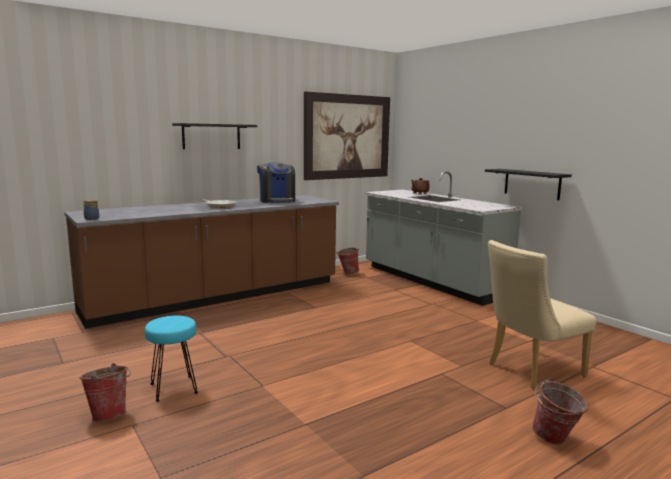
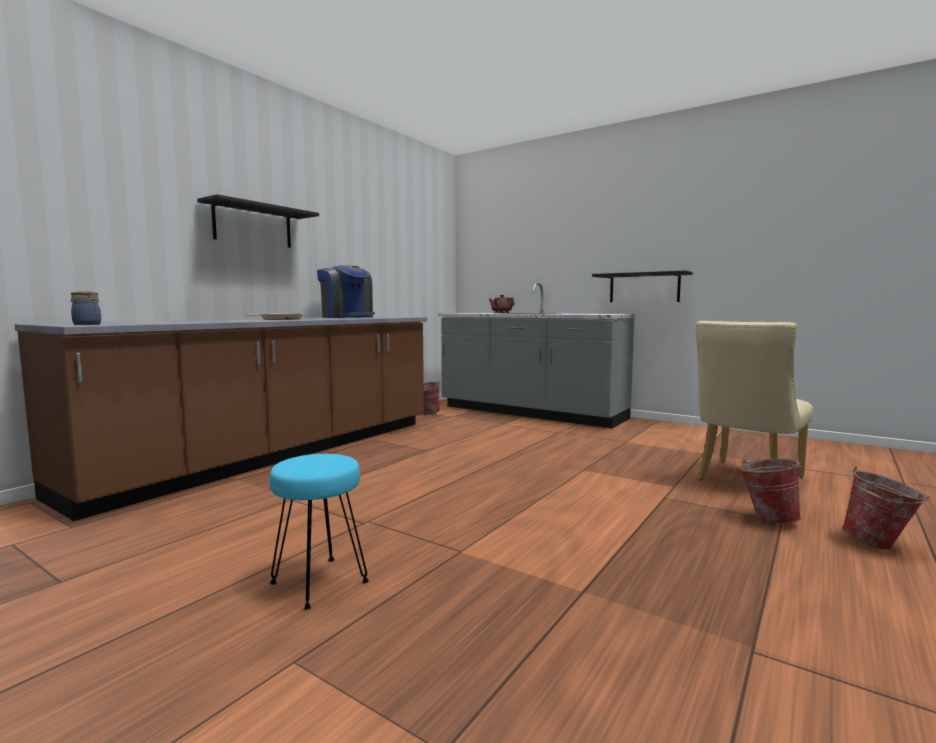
camera: 20 degrees left, 5 degrees down
bucket [80,363,131,422] -> bucket moved to [738,459,804,525]
picture [304,91,390,180] -> none

